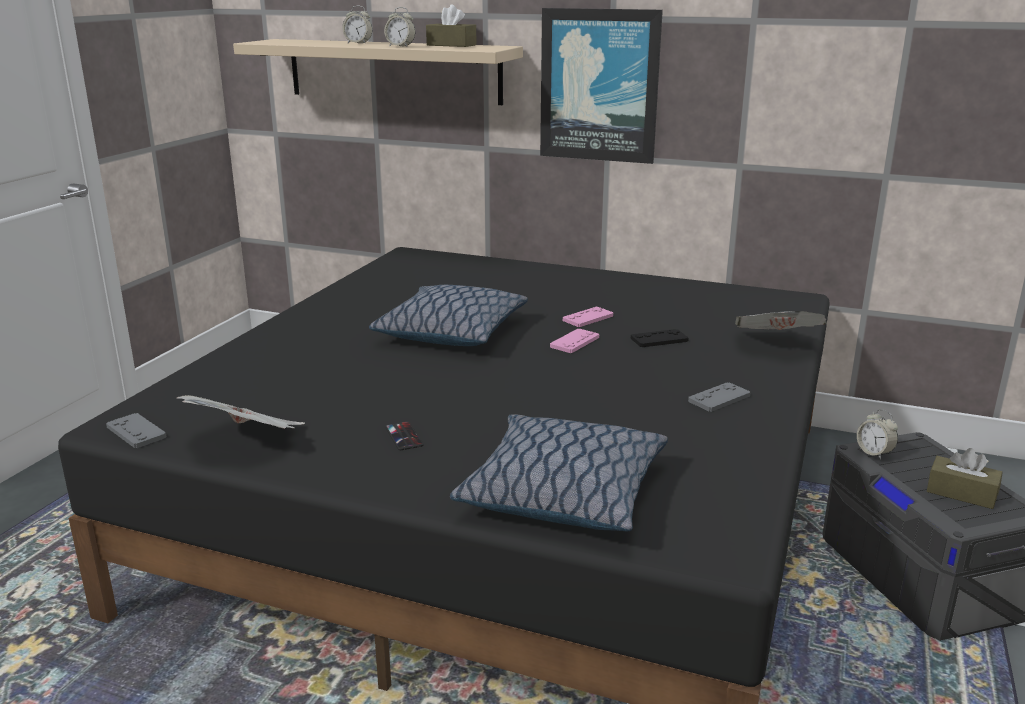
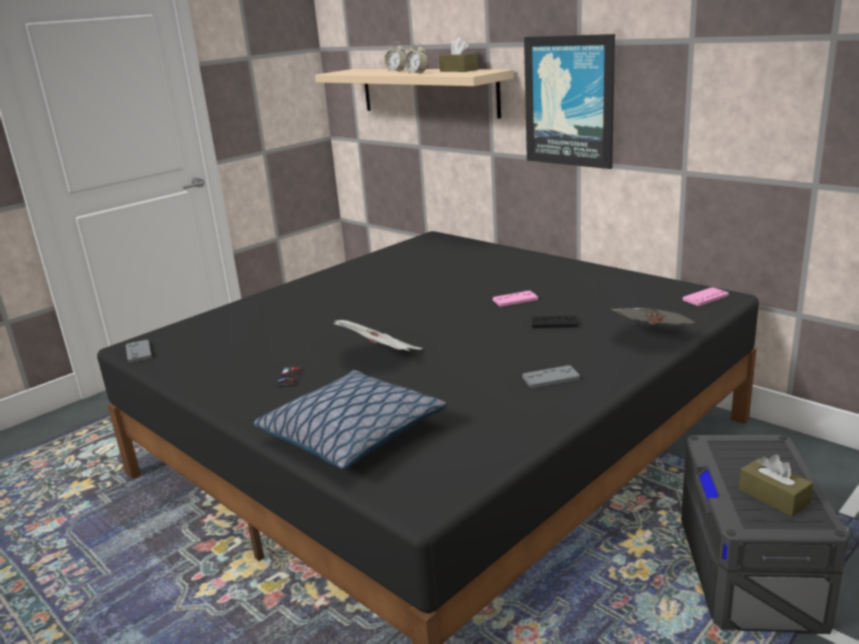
camera: 25 degrees right, 0 degrees up
newspaper [177,395,305,428] -> newspaper moved to [333,320,423,351]
pillow [369,285,528,346] -> none
pink game controller [550,329,599,353] -> pink game controller moved to [683,287,729,306]
alarm clock [857,409,898,460] -> none

